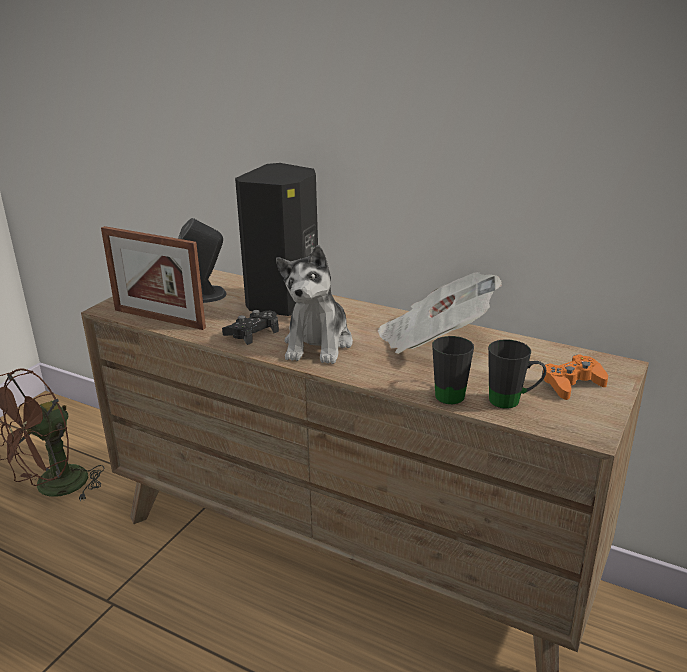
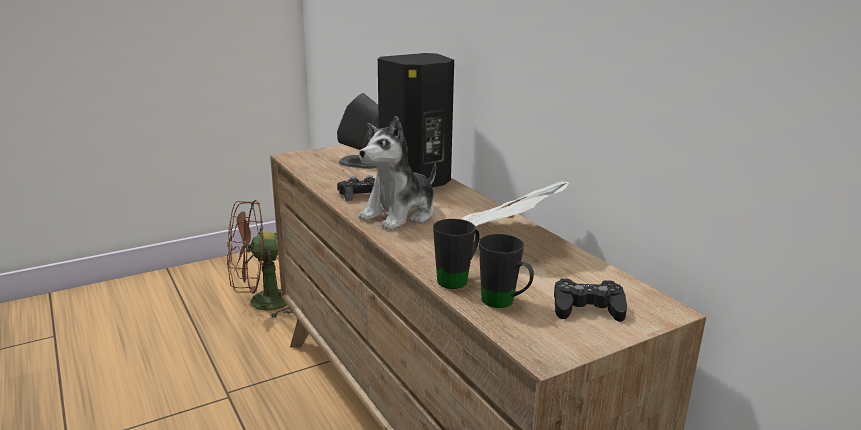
camera: 30 degrees right, 5 degrees down
picture frame [101,226,206,330] -> none
orange game controller [542,354,608,400] -> black game controller [554,279,627,322]

